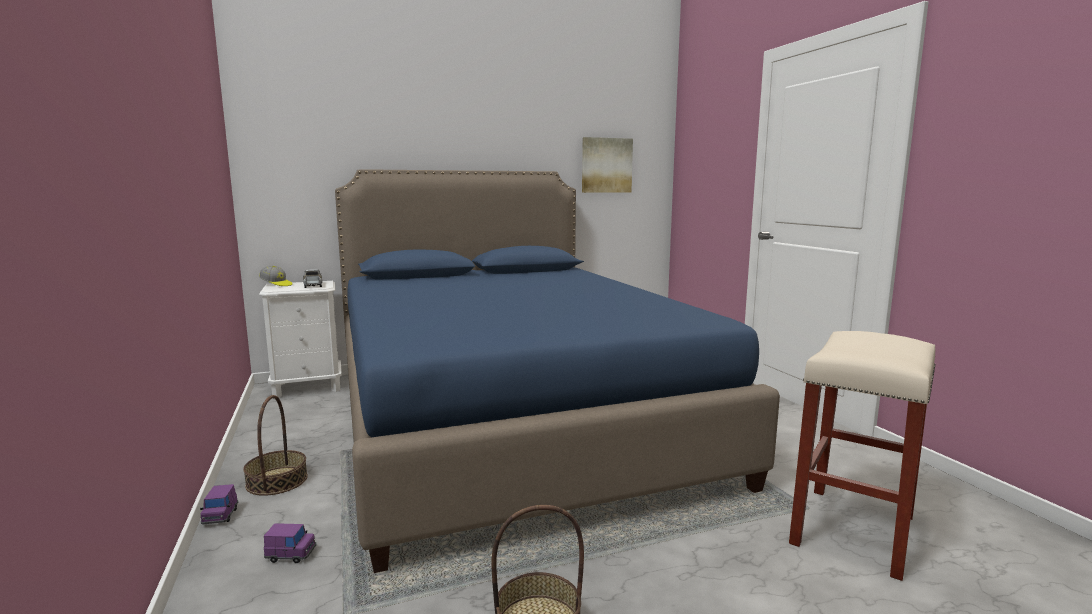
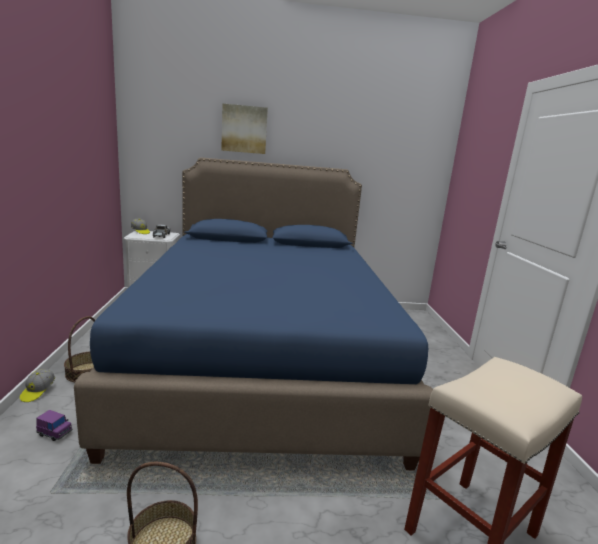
camera: 15 degrees right, 5 degrees up
purple toy car [200,484,238,525] -> cap [20,369,55,402]
picture [582,137,633,193] -> picture moved to [221,104,268,154]

